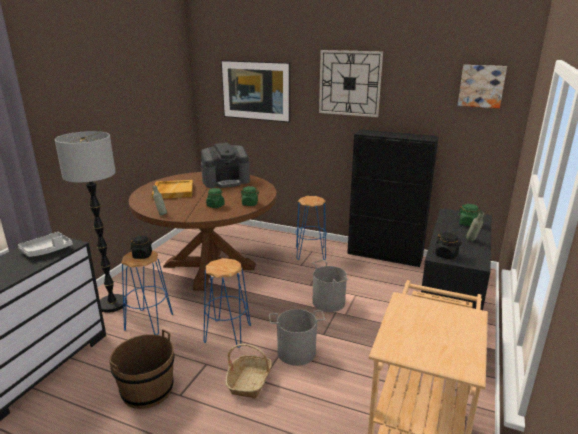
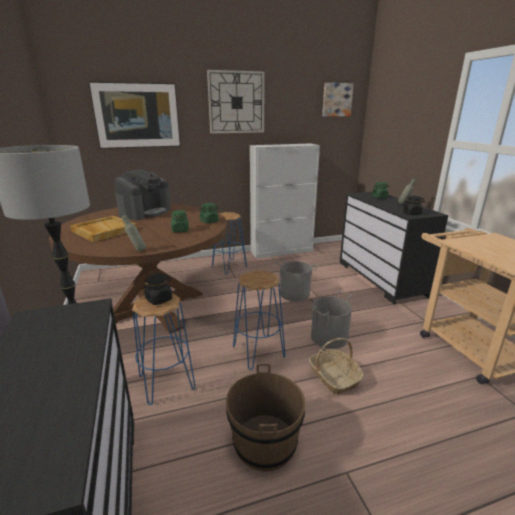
camera: 40 degrees left, 0 degrees up
grey tray [18,232,73,257] -> none
black cabinet [347,129,439,267] -> white cabinet [250,143,320,258]

